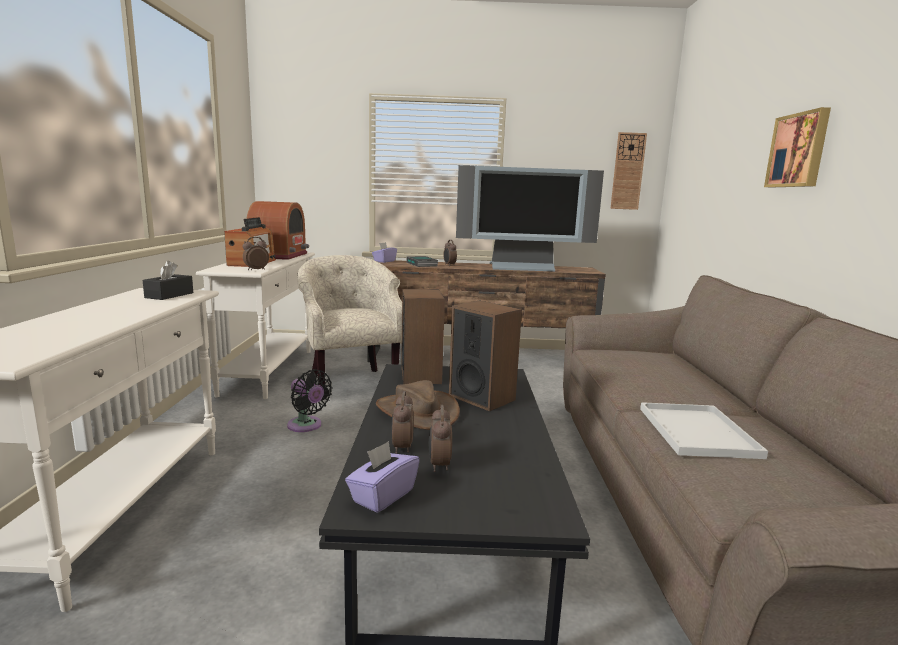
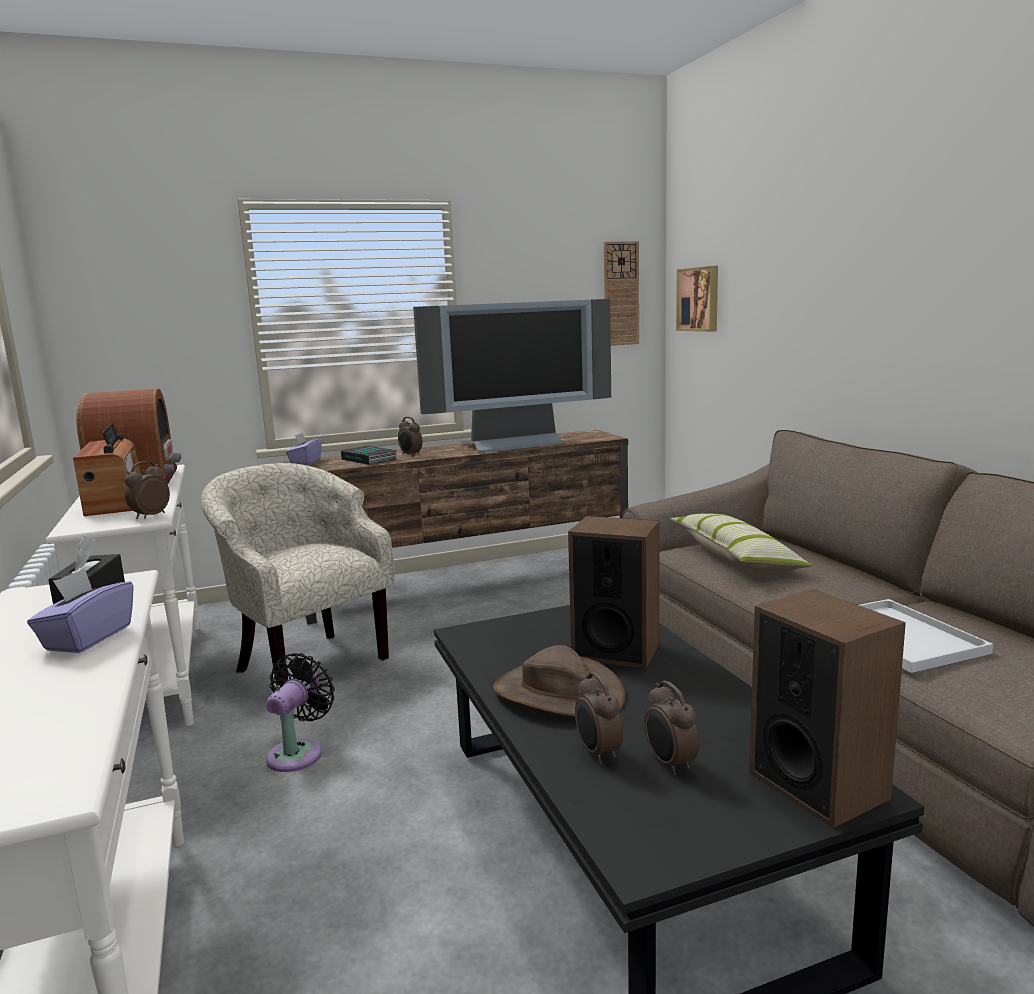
camera: 20 degrees left, 0 degrees up
black fan [287,369,333,432] -> black fan turned 90 degrees counterclockwise [266,653,335,772]
purple tissue box [345,441,420,513] -> purple tissue box moved to [27,568,134,653]
speaker [401,289,445,384] -> speaker moved to [749,589,906,828]
picture [764,107,831,187] -> picture moved to [676,266,718,332]
none -> pillow [670,514,812,571]

